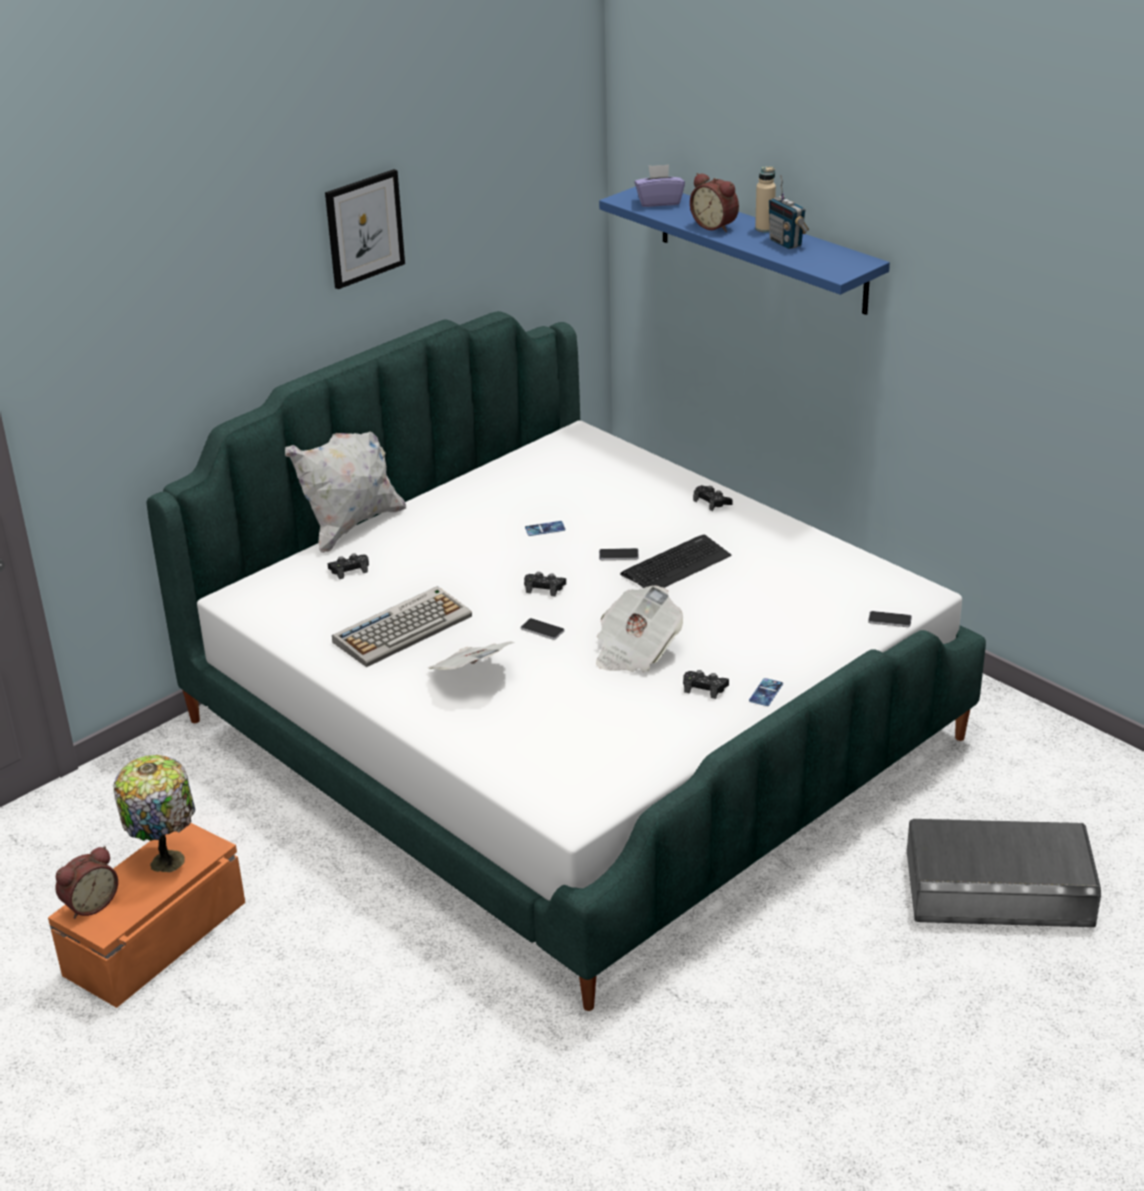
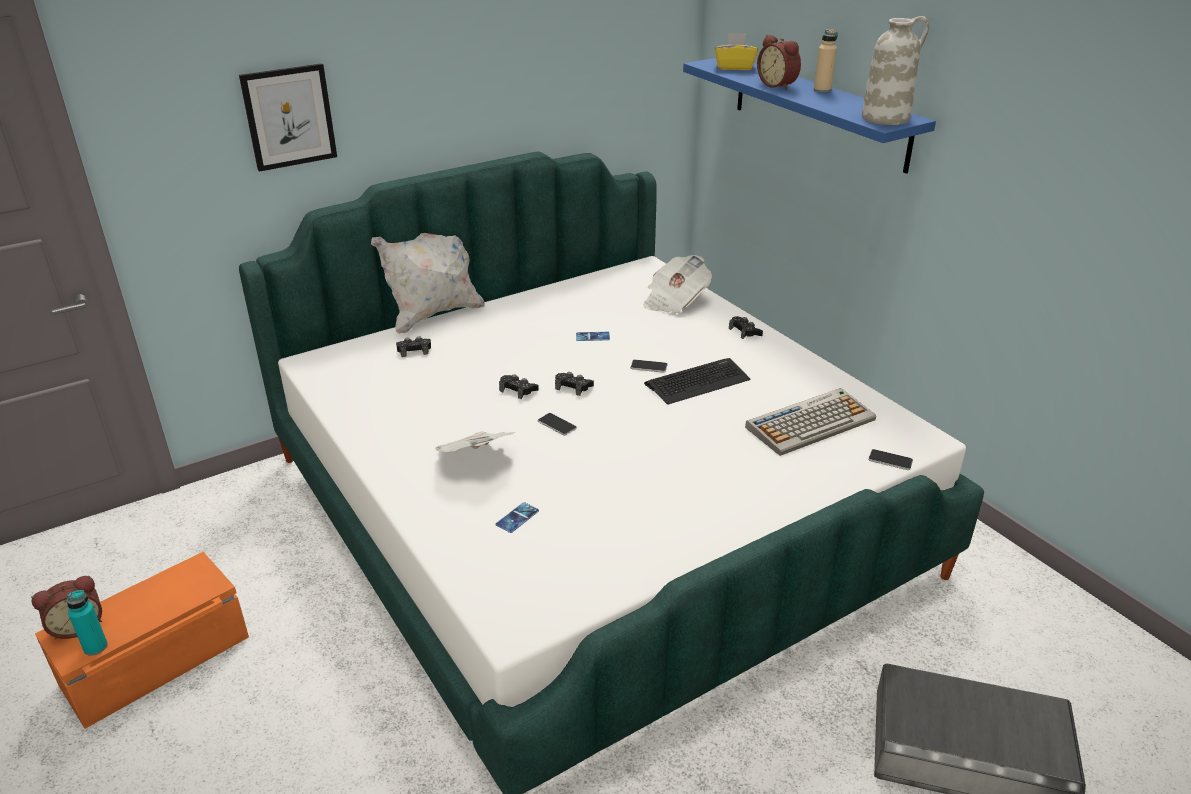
camera: 10 degrees right, 0 degrees up
table lamp [114,755,195,872] -> none
picture [325,169,405,289] -> picture moved to [239,63,337,172]
keyboard [332,586,472,667] -> keyboard moved to [745,388,876,456]
newspaper [596,585,683,672] -> newspaper moved to [643,255,712,313]
purple tissue box [634,164,685,207] -> yellow tissue box [715,33,758,70]
black game controller [683,670,729,699] -> black game controller moved to [499,374,539,399]
phone [749,678,783,706] -> phone moved to [495,502,539,533]
radio [769,175,809,249] -> none
none -> turquoise bottle [67,590,108,656]
none -> white vase [862,16,929,125]

